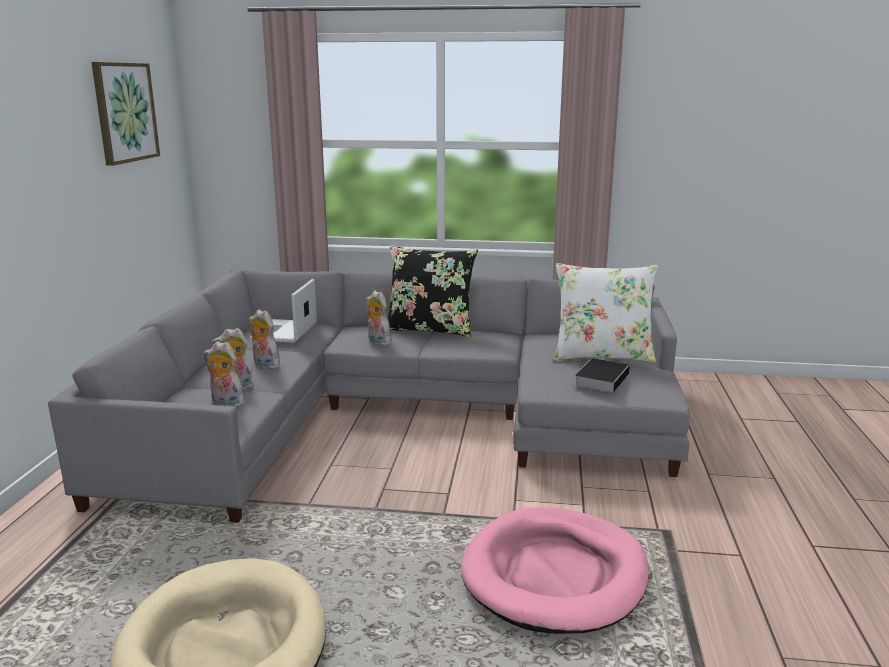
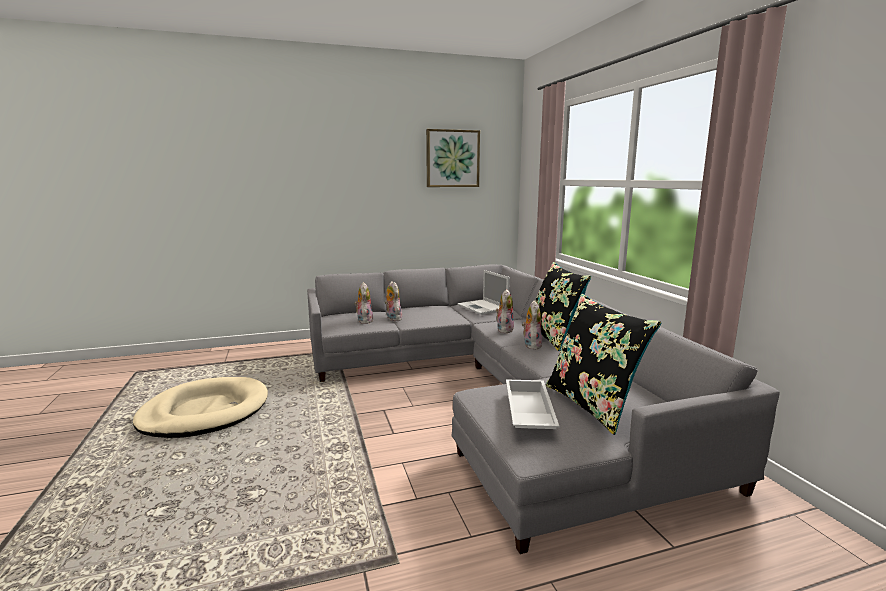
camera: 65 degrees right, 5 degrees down
plush toy [249,310,280,369] -> plush toy moved to [522,301,542,350]
laptop [250,279,317,343] -> laptop turned 105 degrees counterclockwise [458,270,510,315]
pink dog bed [461,507,649,634] -> none
white pillow [553,263,658,363] -> black pillow [546,294,661,435]
book [574,358,630,393] -> white tray [506,380,559,429]

